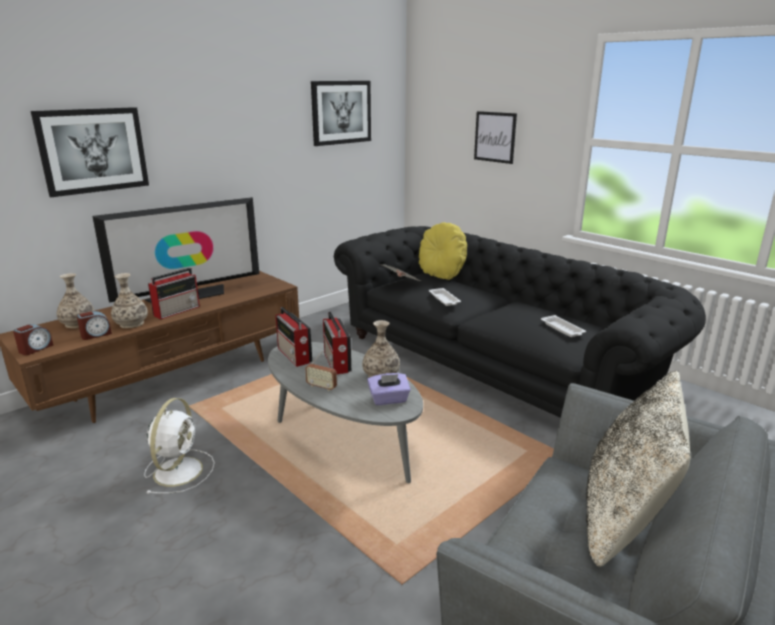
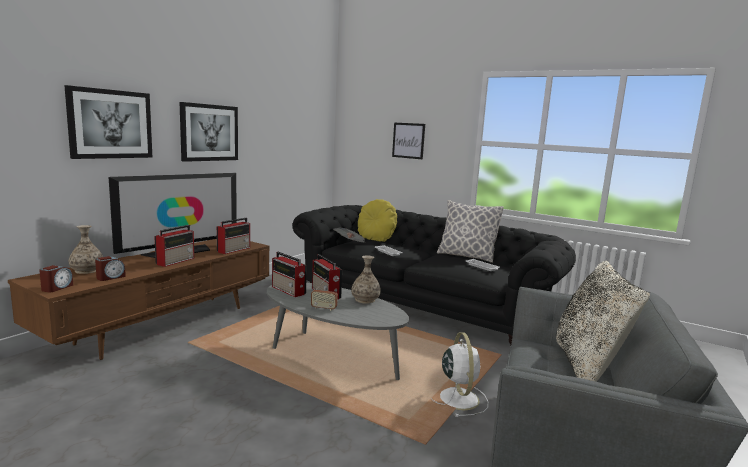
camera: 15 degrees left, 10 degrees down
vase [111,273,148,328] -> none
white fan [144,398,215,494] -> white fan moved to [431,332,488,417]
picture [311,81,371,146] -> picture moved to [179,102,238,162]
purple tissue box [367,373,411,405] -> none
none -> radio [217,218,250,254]
none -> pillow [437,200,504,263]

